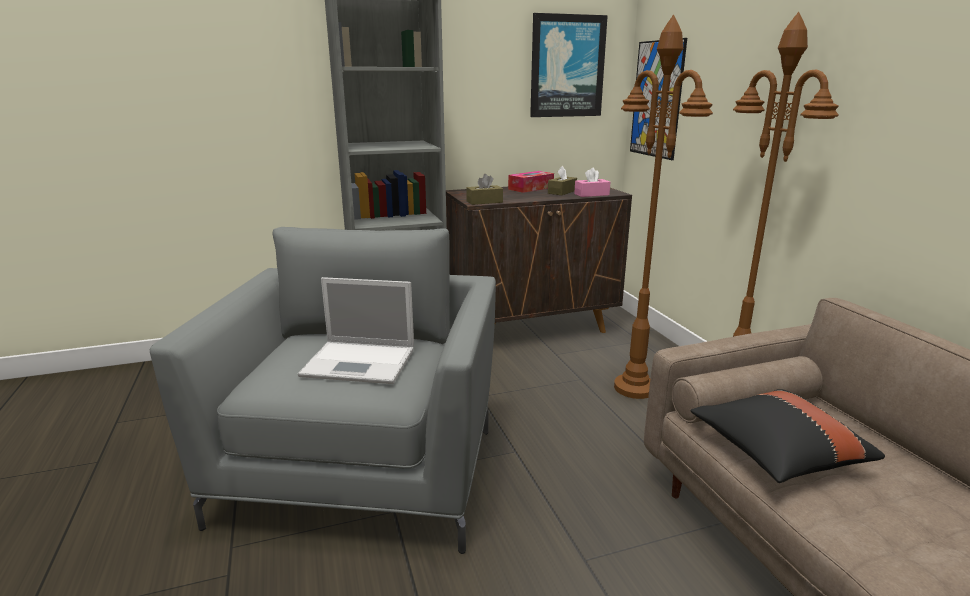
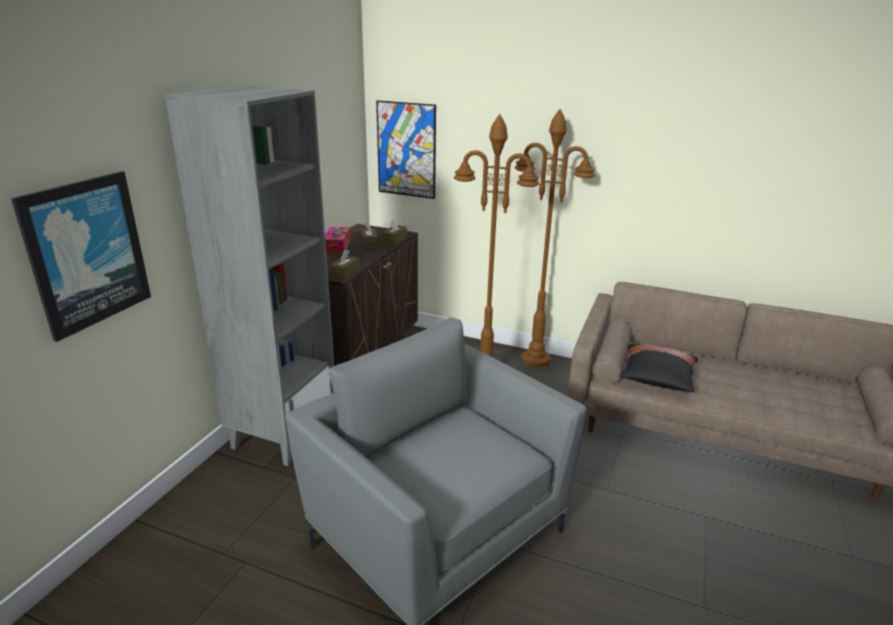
camera: 50 degrees left, 5 degrees up
laptop [298,277,414,384] -> none
picture [530,13,608,117] -> picture moved to [11,171,151,342]
pink tissue box [574,168,610,197] -> brown tissue box [382,218,407,245]

